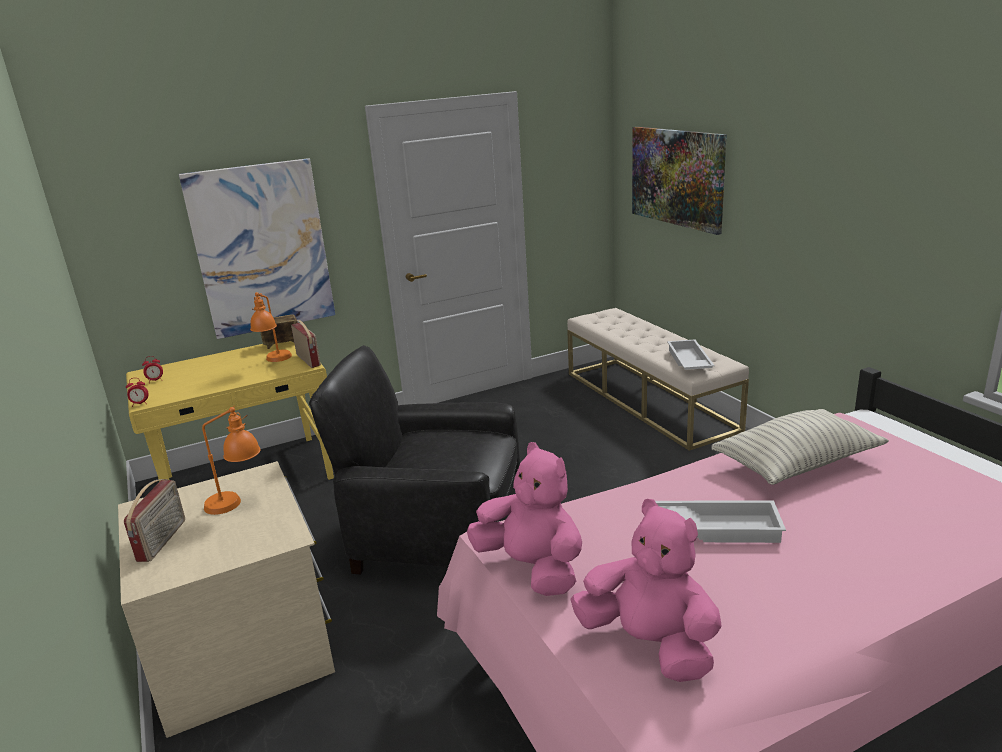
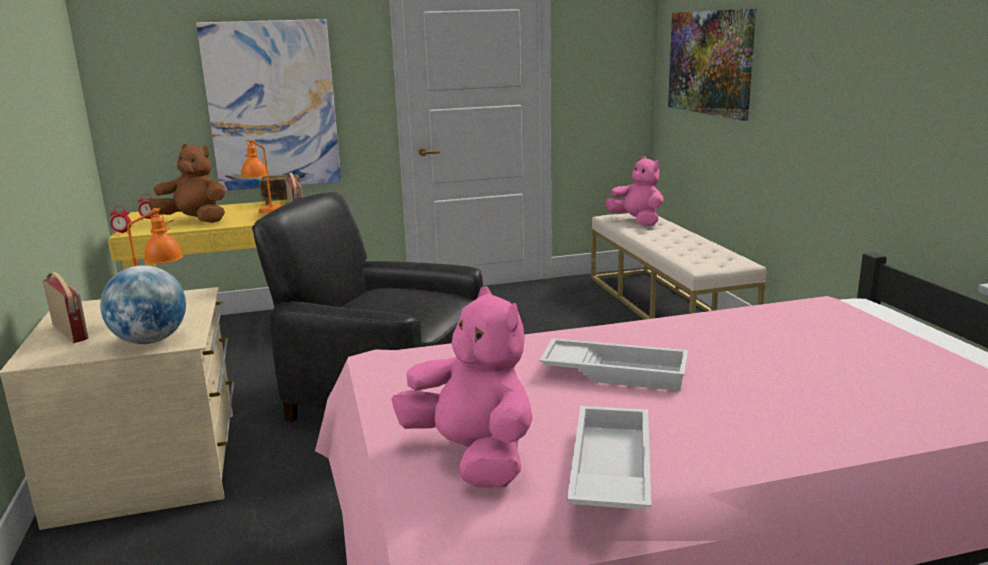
camera: 10 degrees right, 5 degrees down
radio [124,479,185,562] -> radio turned 60 degrees counterclockwise [43,272,88,343]
pink plush toy [467,442,582,596] -> pink plush toy moved to [606,156,663,226]
white tray [667,339,715,370] -> white tray moved to [567,406,651,510]
pillow [711,409,889,485] -> none
none -> globe [100,265,186,344]
none -> brown plush toy [149,144,225,223]

